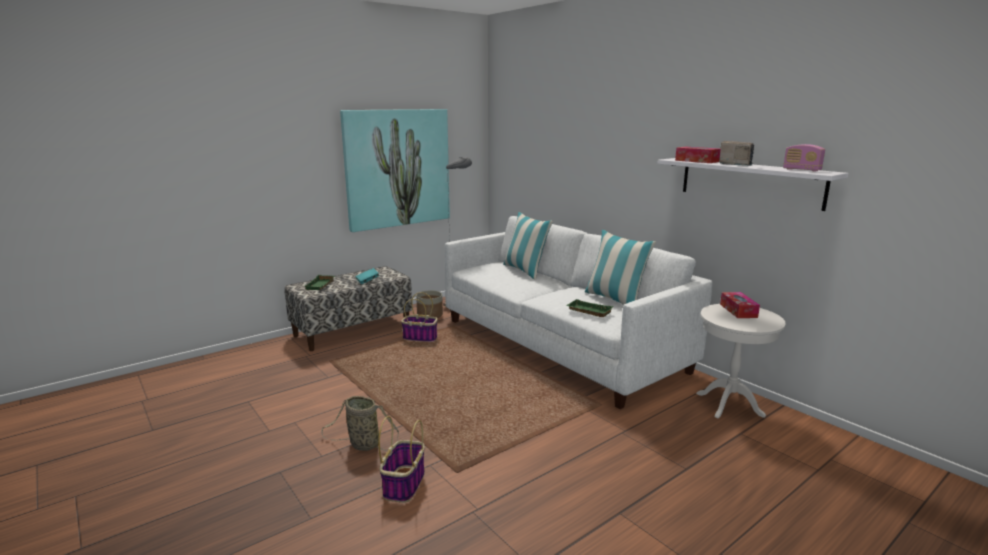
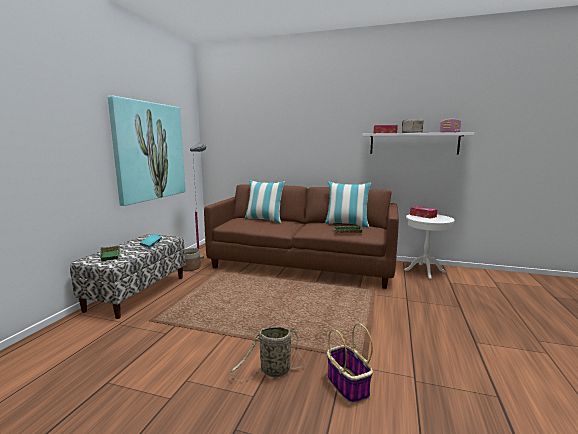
camera: 35 degrees left, 5 degrees down
basket [401,292,438,342] -> none
white sofa [445,216,713,409] -> brown sofa [204,184,399,289]

